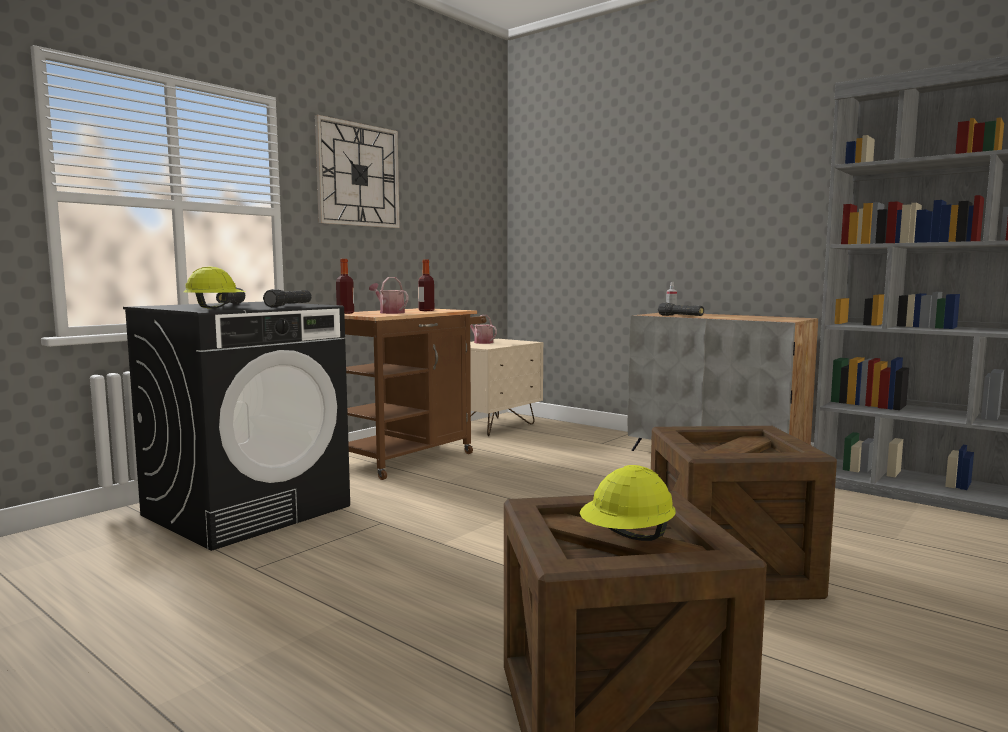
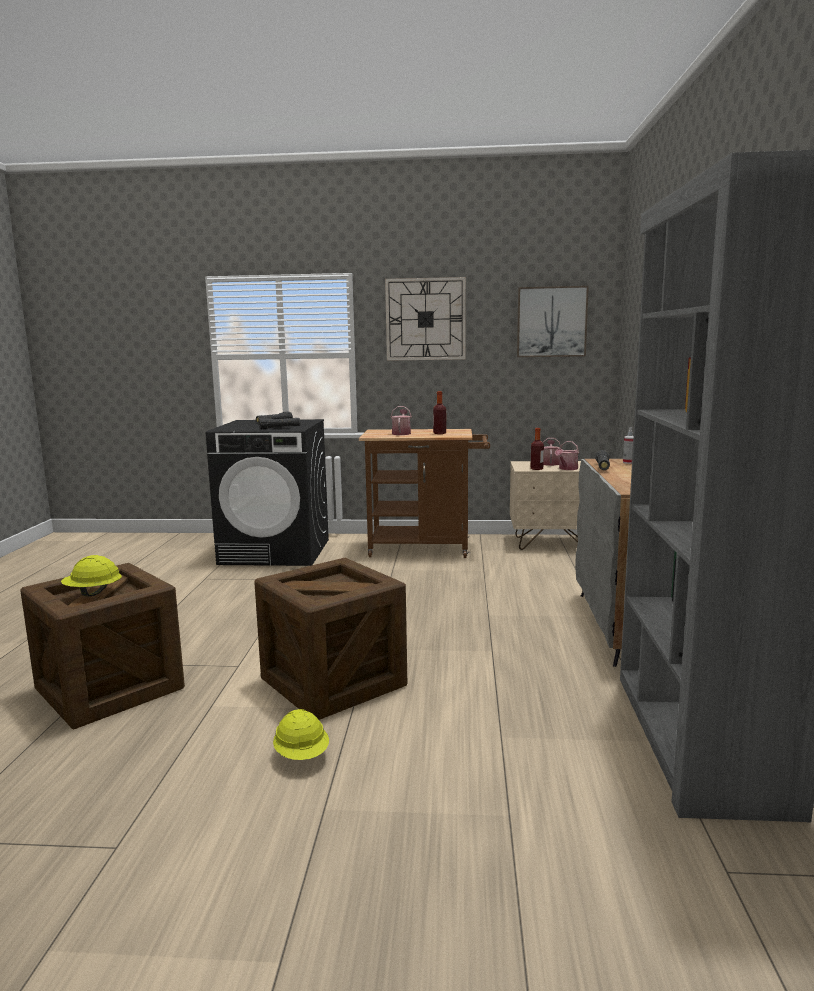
camera: 55 degrees right, 5 degrees up
yellow hard hat [184,266,245,308] -> yellow hard hat moved to [273,709,329,760]
bottle [336,259,354,314] -> bottle moved to [531,428,544,470]
none -> picture [517,286,589,357]
none -> watering can [555,441,579,470]

